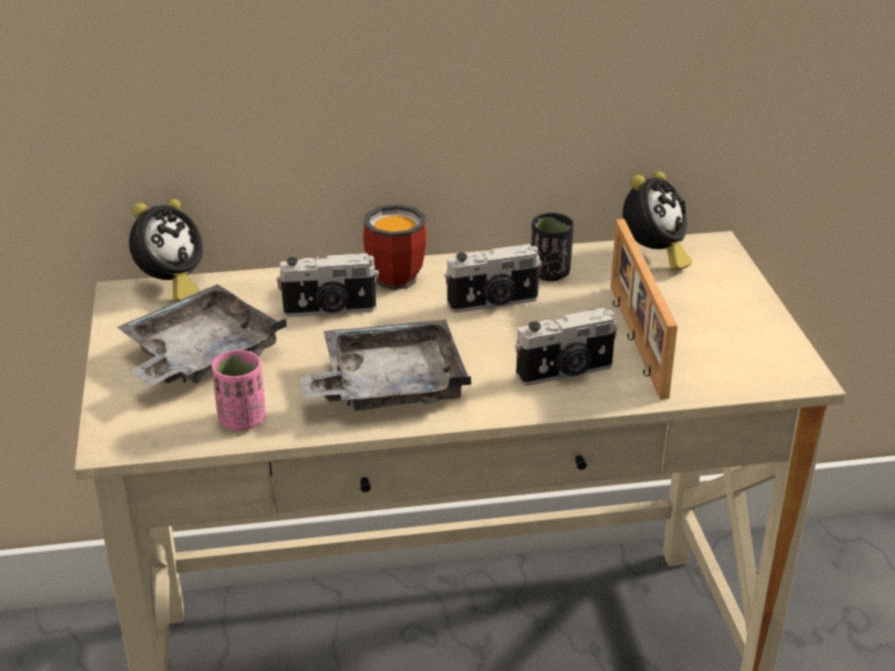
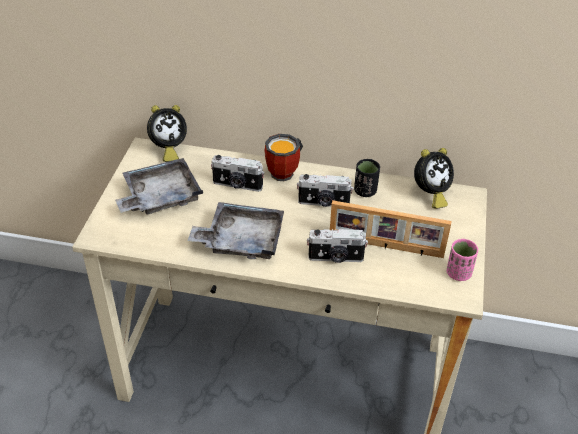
camera: 20 degrees right, 10 degrees up
pink cup [212,350,266,431] -> pink cup moved to [447,239,478,281]
picture frame [611,219,678,400] -> picture frame turned 90 degrees counterclockwise [330,200,451,258]

